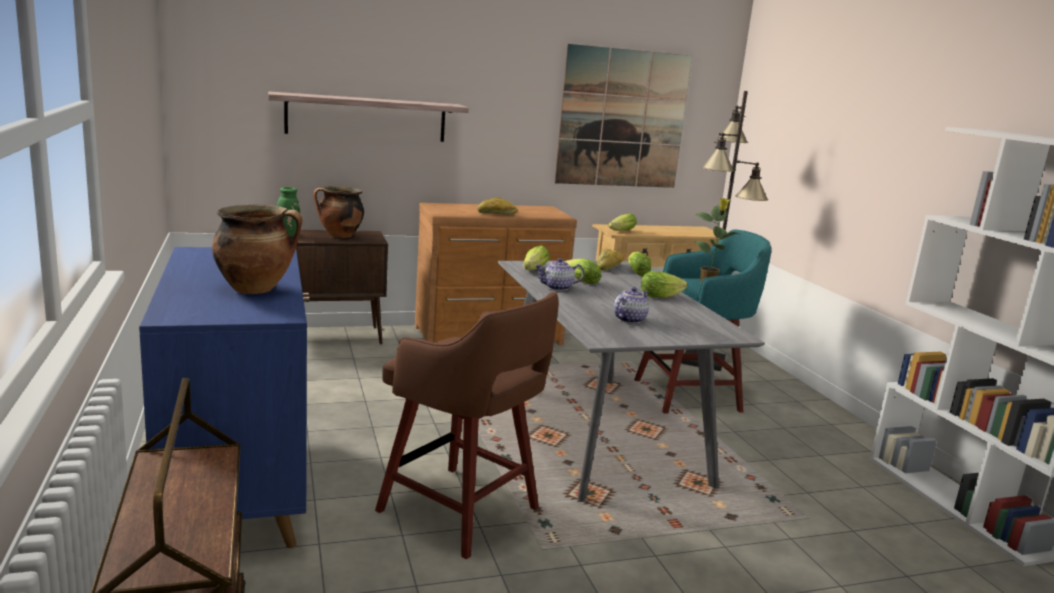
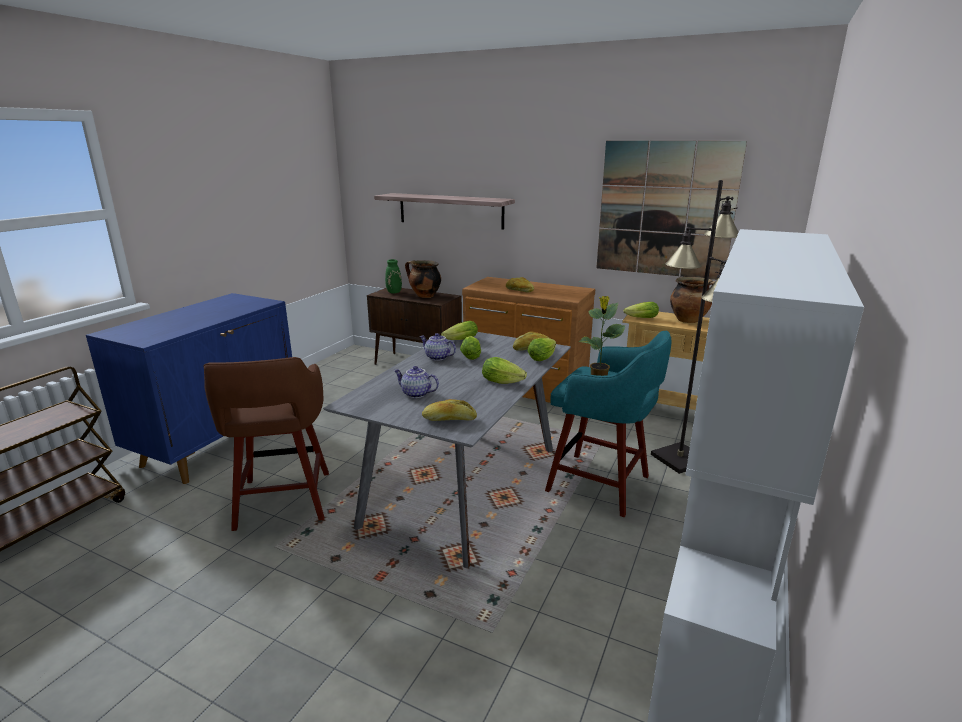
camera: 45 degrees right, 5 degrees up
cooking pot [212,205,302,294] -> cooking pot moved to [670,277,715,323]
teapot [614,287,649,324] -> teapot turned 150 degrees counterclockwise [394,366,439,398]
none -> bread [422,399,477,421]

